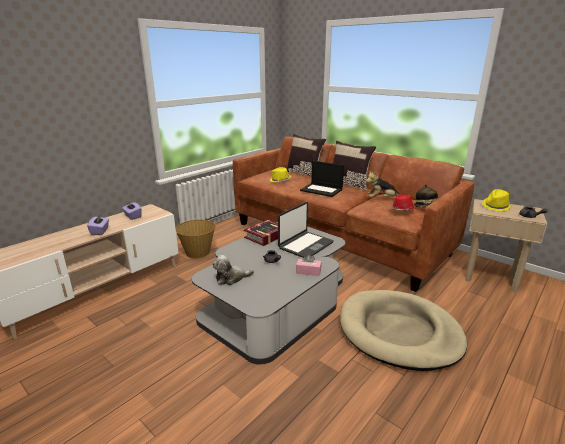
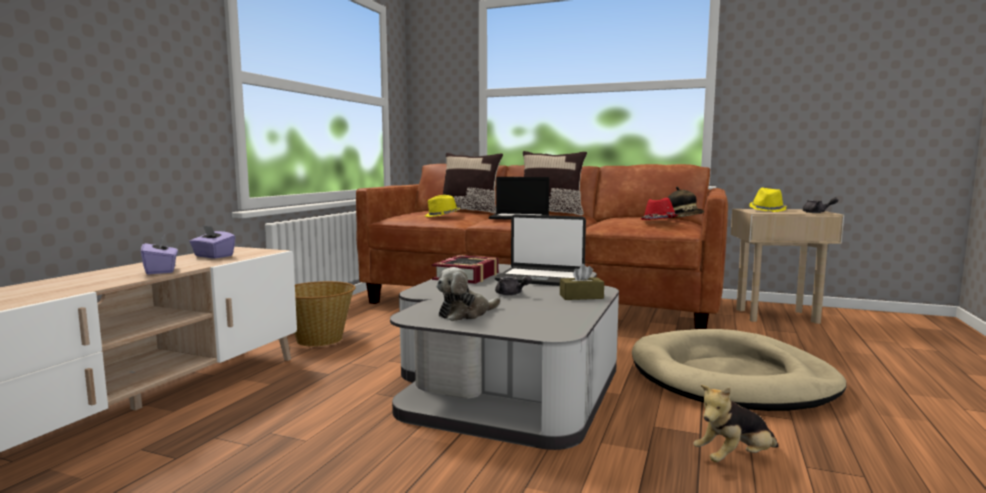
camera: 20 degrees left, 15 degrees down
laptop [278,202,334,258] -> laptop turned 90 degrees clockwise [495,214,586,286]
pink tissue box [296,254,321,276] -> brown tissue box [560,264,604,300]
plush toy [366,171,400,197] -> plush toy moved to [693,385,778,462]

